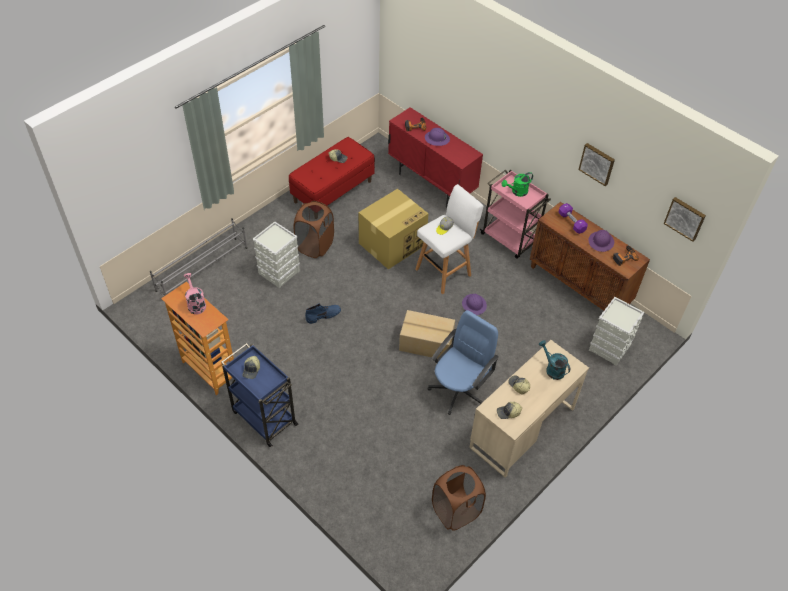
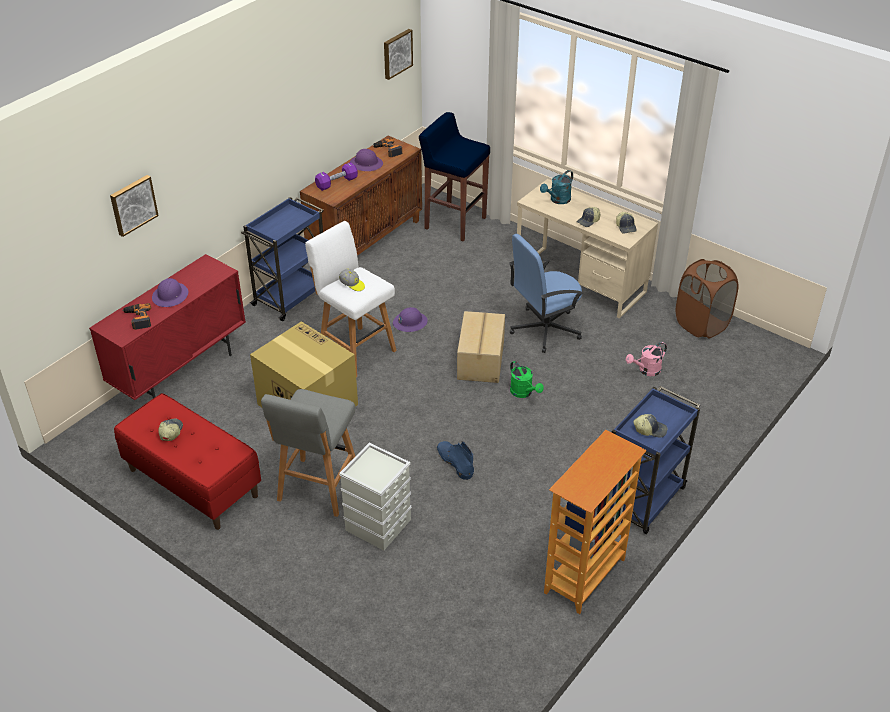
camera: 95 degrees left, 10 degrees down
grey shoe rack [150,218,247,297] -> none
pink watering can [184,273,206,314] -> pink watering can moved to [626,342,667,376]
brown laundry basket [294,201,334,258] -> grey stool [261,389,355,517]
blue office chair [427,310,499,415] -> blue office chair turned 60 degrees counterclockwise [509,234,583,353]
pink cart [480,170,551,259] -> blue cart [241,197,324,321]
green watering can [502,172,533,197] -> green watering can moved to [510,361,544,398]
picture [578,143,615,186] -> picture moved to [110,175,159,237]
grey storage box [589,297,645,366] -> blue stool [419,112,490,241]

